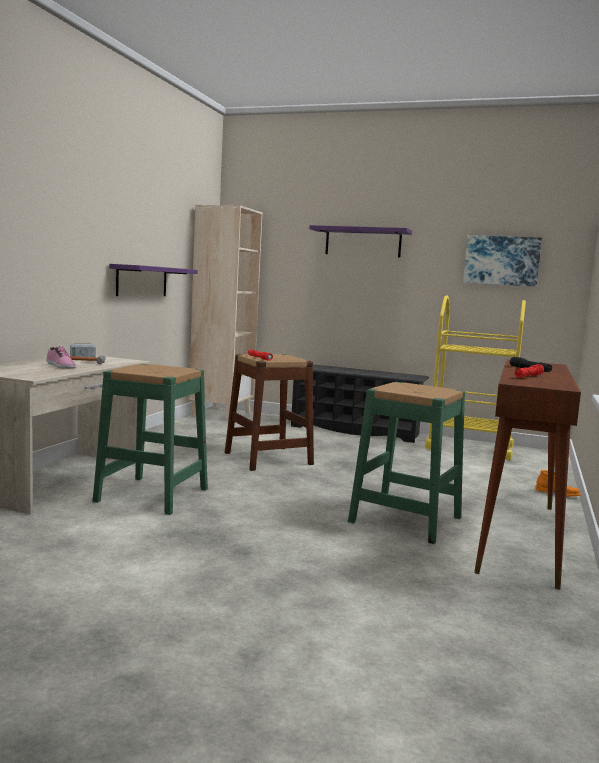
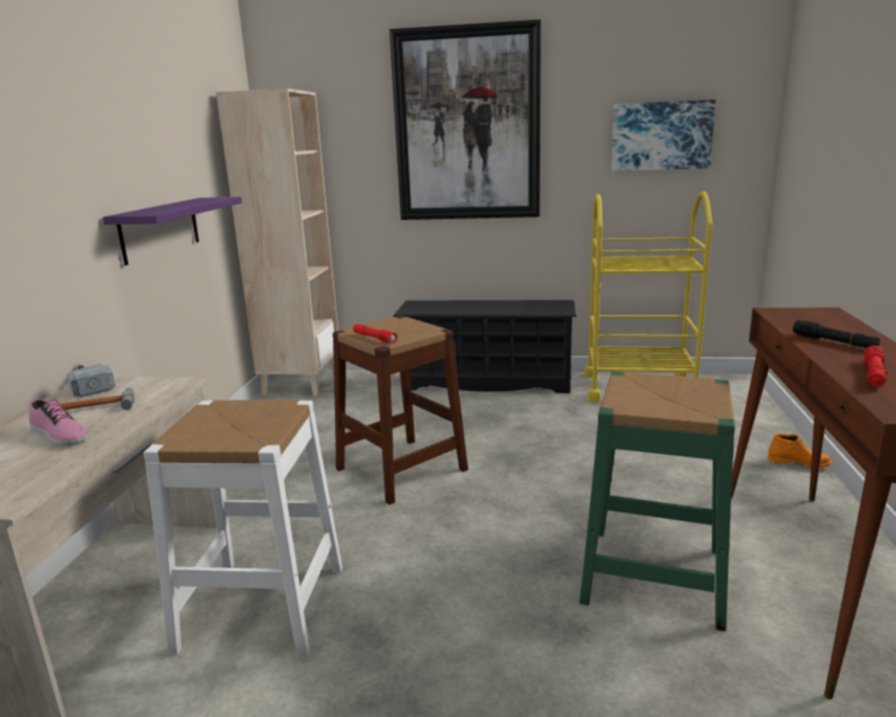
camera: 10 degrees left, 10 degrees up
green stool [92,364,208,515] -> white stool [144,400,343,660]
purple shelf [309,225,412,257] -> picture [389,19,541,220]

